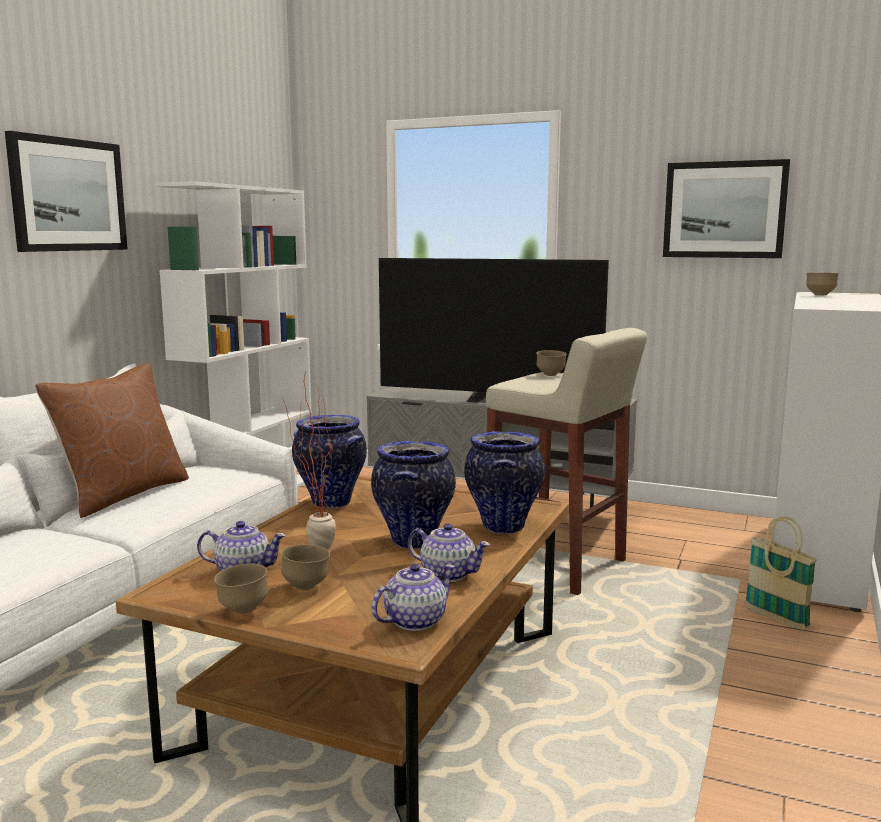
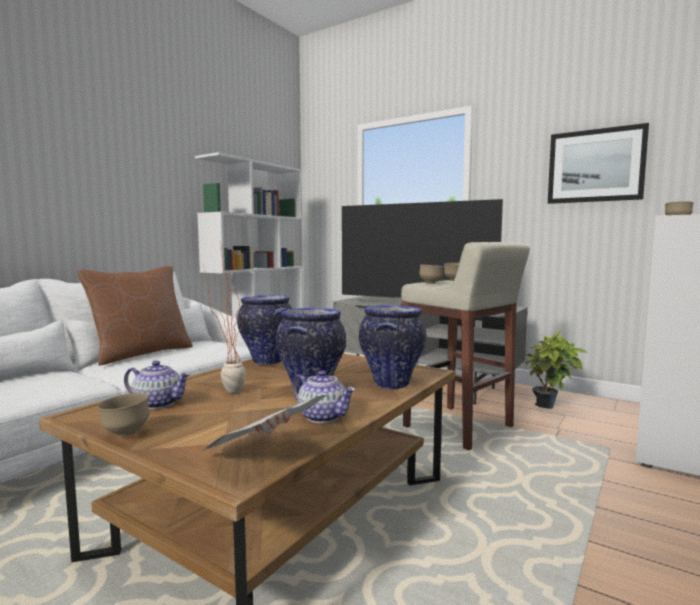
camera: 10 degrees right, 5 degrees down
picture [5,131,128,252] -> none
brown bowl [281,545,330,590] -> brown bowl moved to [419,264,444,284]
teapot [372,563,456,631] -> newspaper [202,395,327,451]
basket [745,517,817,630] -> none
none -> potted plant [526,331,588,409]

